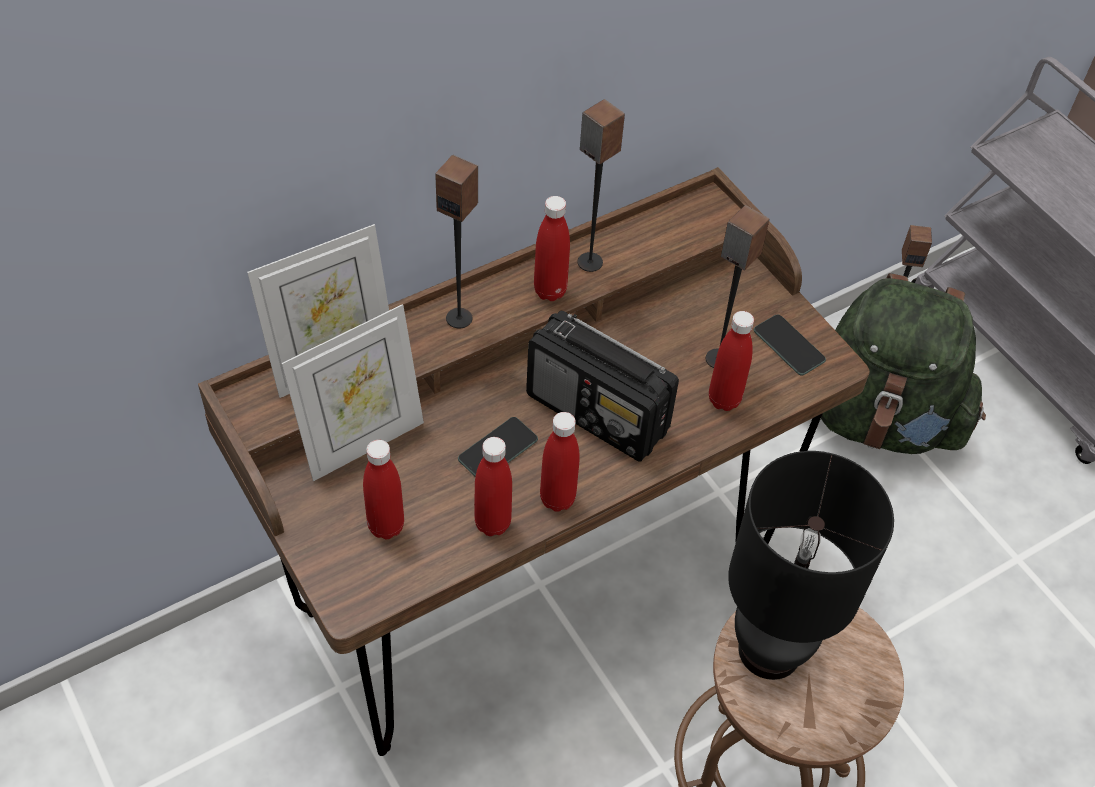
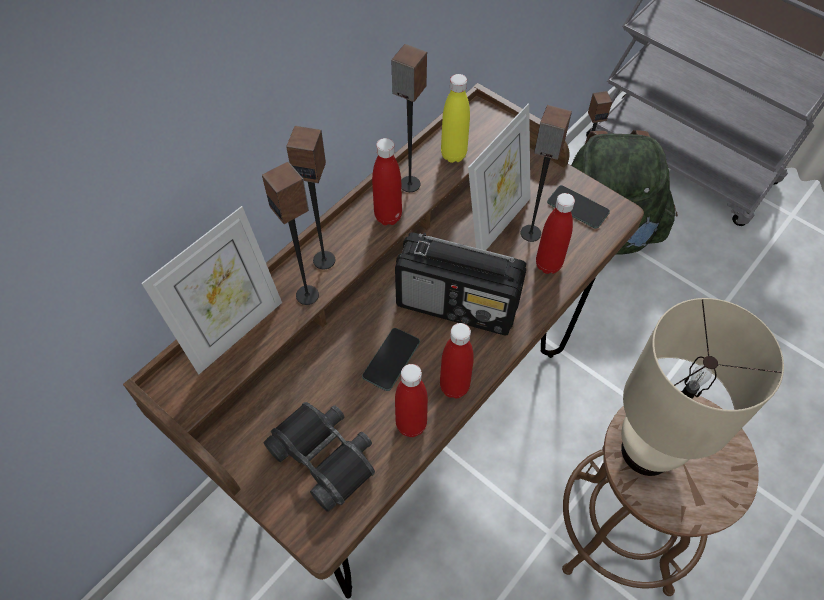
camera: 15 degrees left, 5 degrees up
picture frame [281,304,424,481] -> picture frame moved to [468,103,530,250]
red bottle [363,440,404,540] -> black binoculars [263,402,375,512]
black table lamp [728,451,894,680] -> beige table lamp [621,298,784,476]
none -> speaker [262,161,319,305]
none -> yellow bottle [441,74,470,163]

